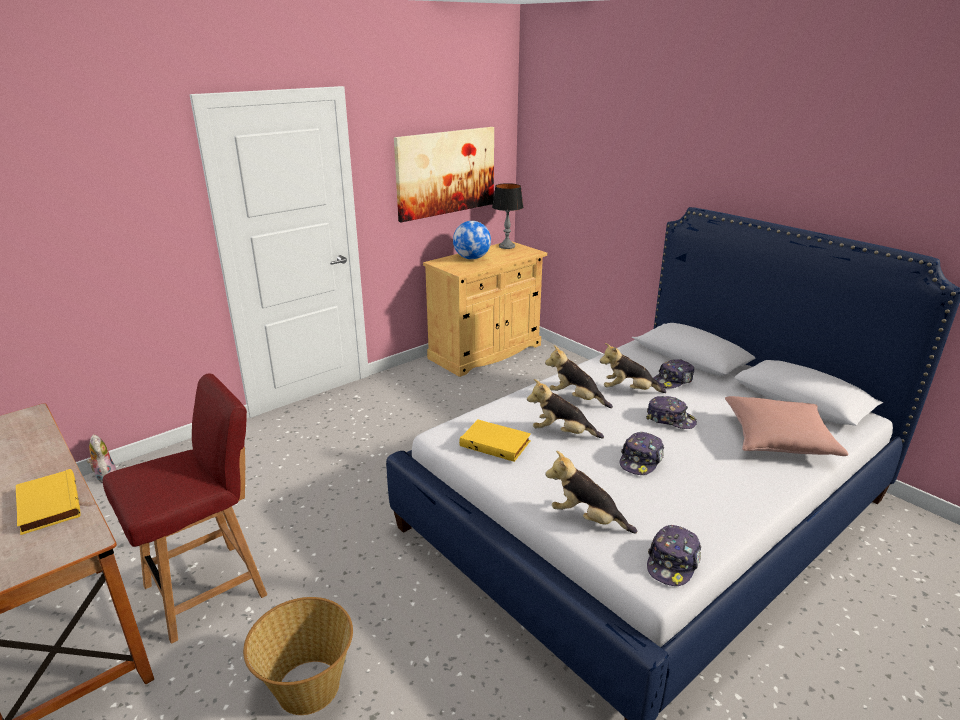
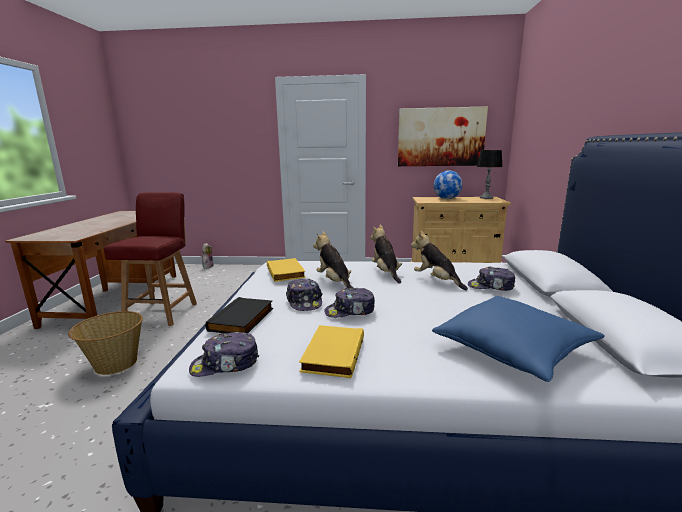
camera: 45 degrees right, 10 degrees down
yellow book [16,469,81,535] -> yellow book moved to [299,325,364,378]
red chair [103,373,267,644] -> red chair turned 90 degrees counterclockwise [104,192,197,326]
plush toy [545,451,637,534] -> black book [205,297,273,333]
cap [646,396,697,429] -> cap moved to [286,279,323,311]
pink pillow [725,396,849,456] -> blue pillow [432,296,605,382]

